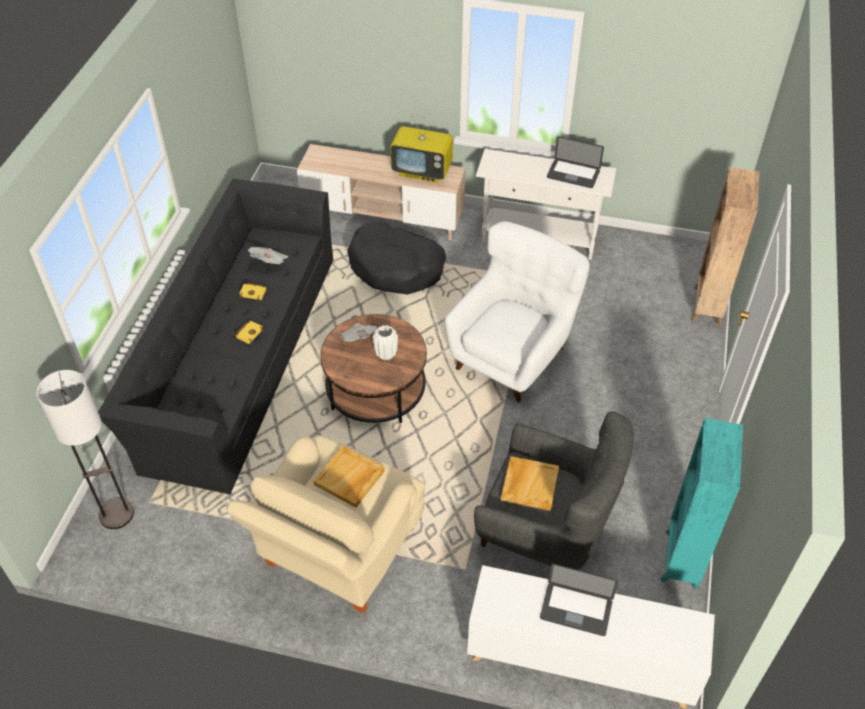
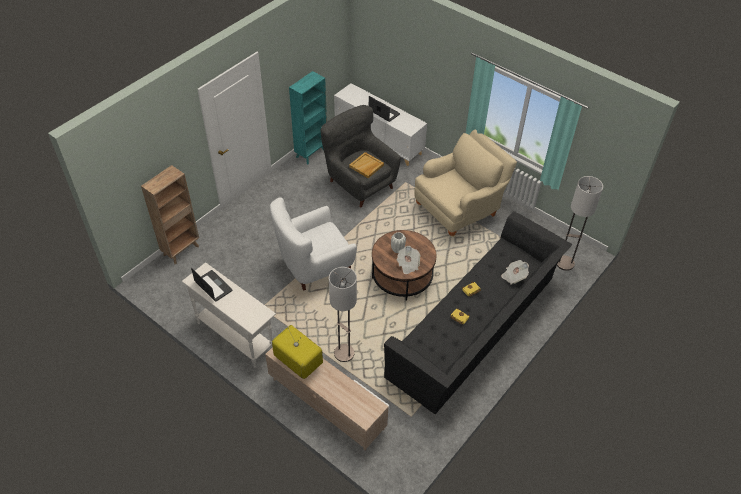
camera: 155 degrees left, 0 degrees up
newspaper [248,247,288,265] -> newspaper moved to [501,260,529,285]
beige tray [314,446,384,508] -> none
black dog bed [348,222,446,294] -> floor lamp [329,267,357,362]

